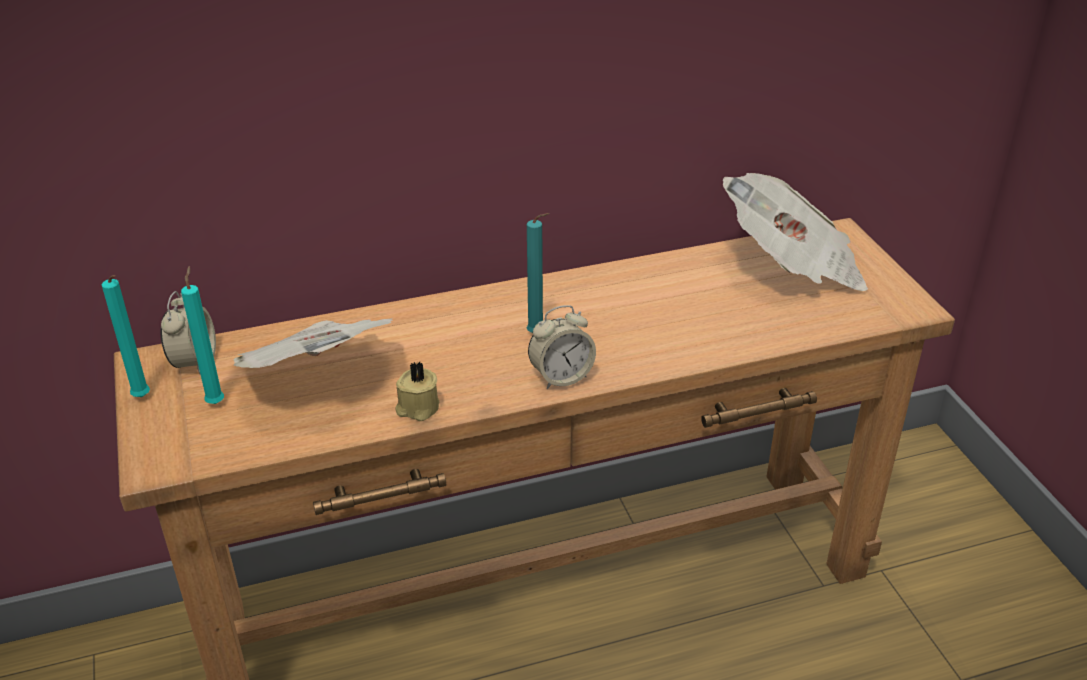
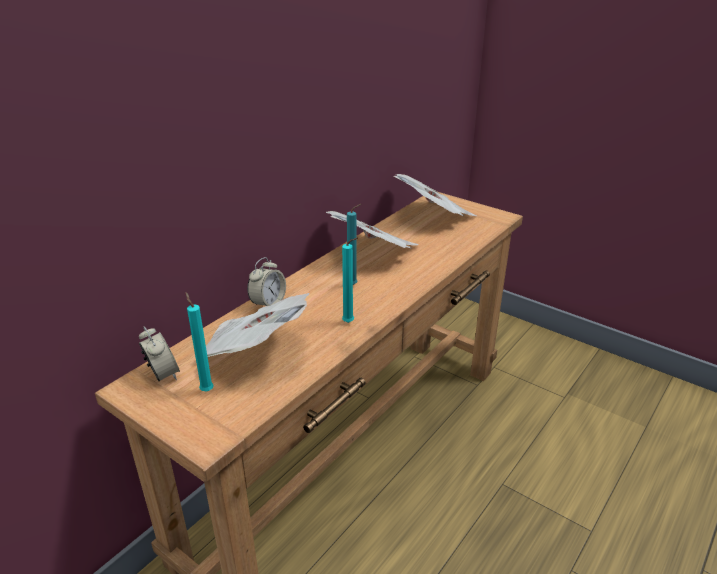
camera: 35 degrees left, 5 degrees down
turquoise candle [101,275,150,397] -> turquoise candle moved to [342,237,358,323]
beige candle [395,362,439,421] -> none
alarm clock [528,305,596,389] -> alarm clock moved to [247,257,286,306]
none -> newspaper [326,211,419,249]

